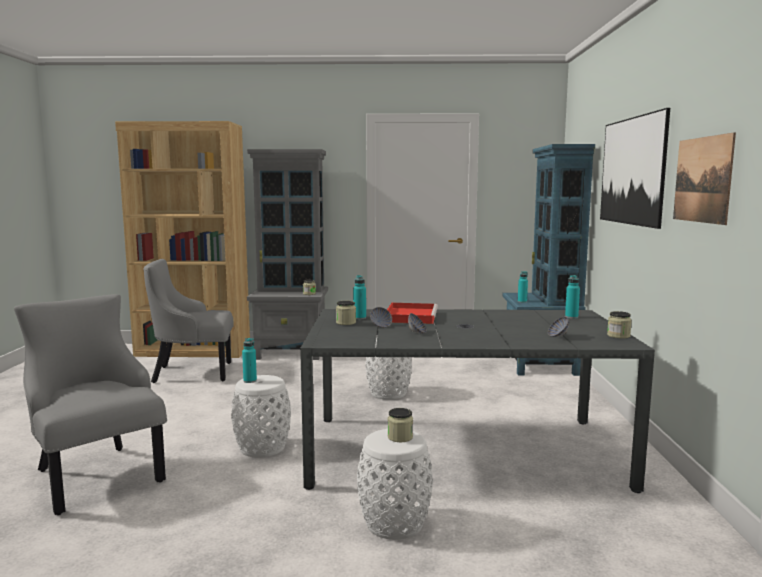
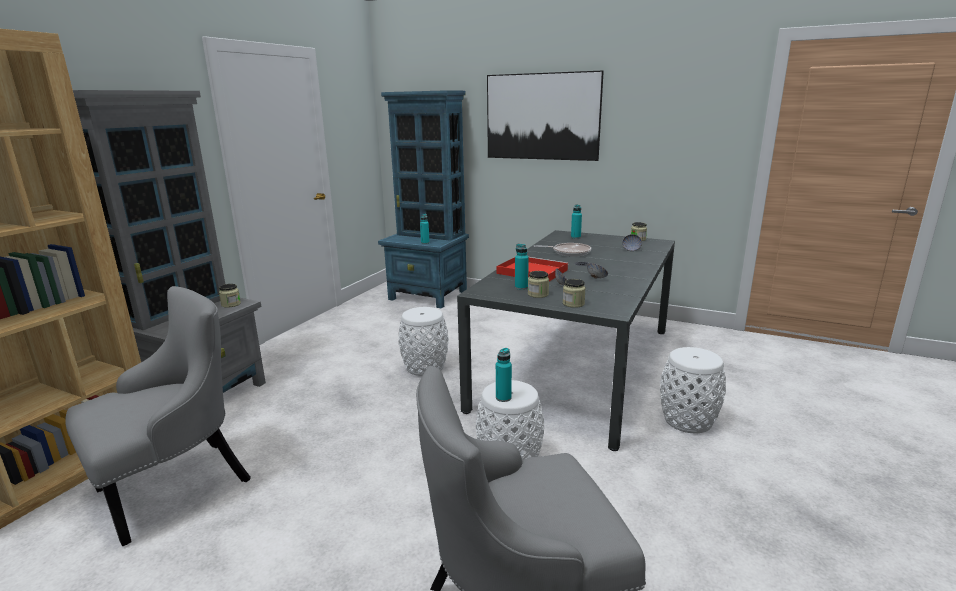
camera: 65 degrees left, 10 degrees up
grey chair [143,259,234,383] -> grey chair turned 150 degrees counterclockwise [66,286,251,546]
jar [388,408,413,442] -> jar moved to [563,279,586,308]
picture [673,132,736,225] -> none
none -> frying pan [533,243,591,257]

